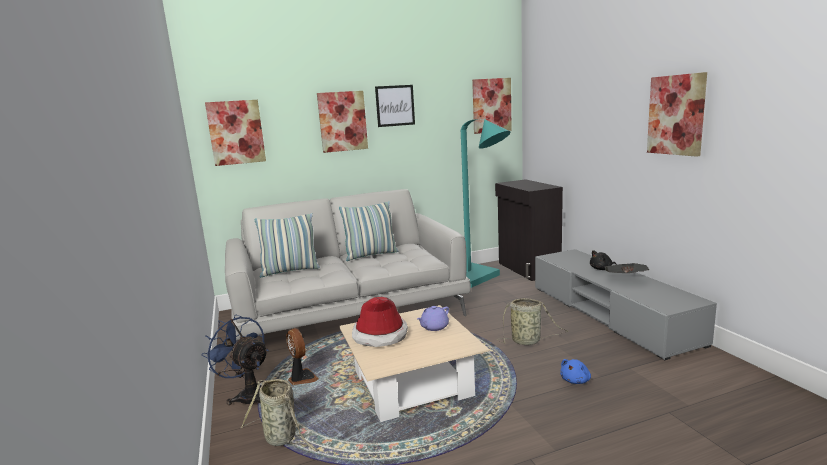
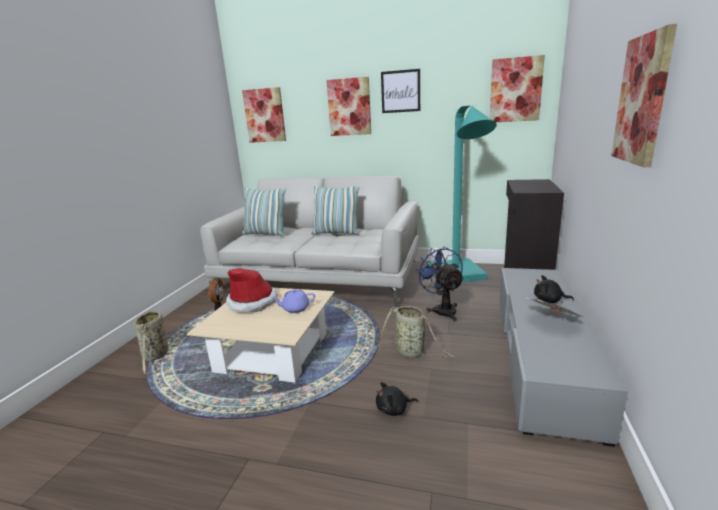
camera: 35 degrees right, 5 degrees up
blue fan [202,315,269,405] -> blue fan moved to [415,246,464,321]
blue plush toy [560,359,591,384] -> black plush toy [376,382,418,416]

